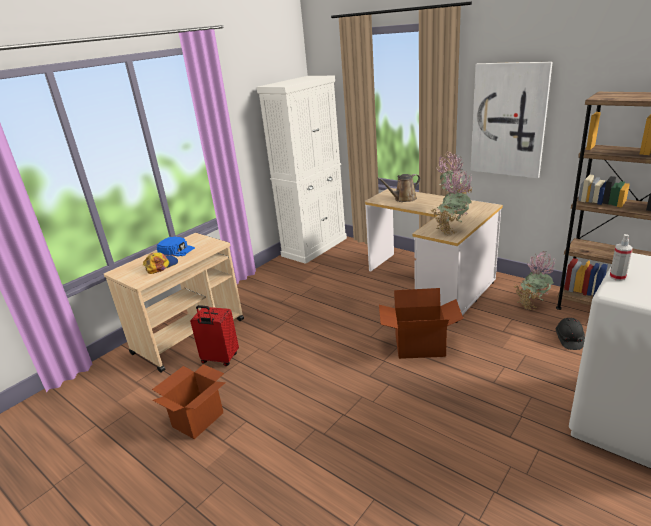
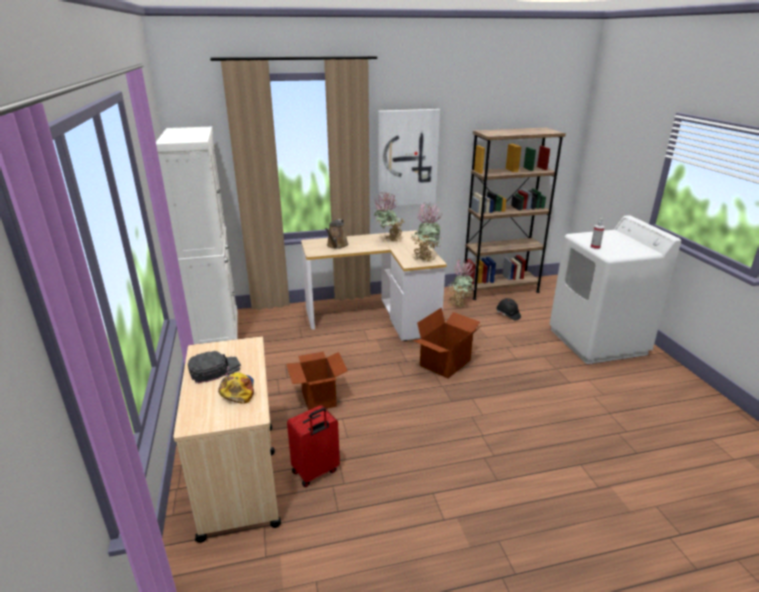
camera: 55 degrees left, 0 degrees up
cardboard box [152,364,226,439] -> cardboard box moved to [286,352,348,411]
blue cap [157,237,195,256] -> black cap [188,351,241,384]

